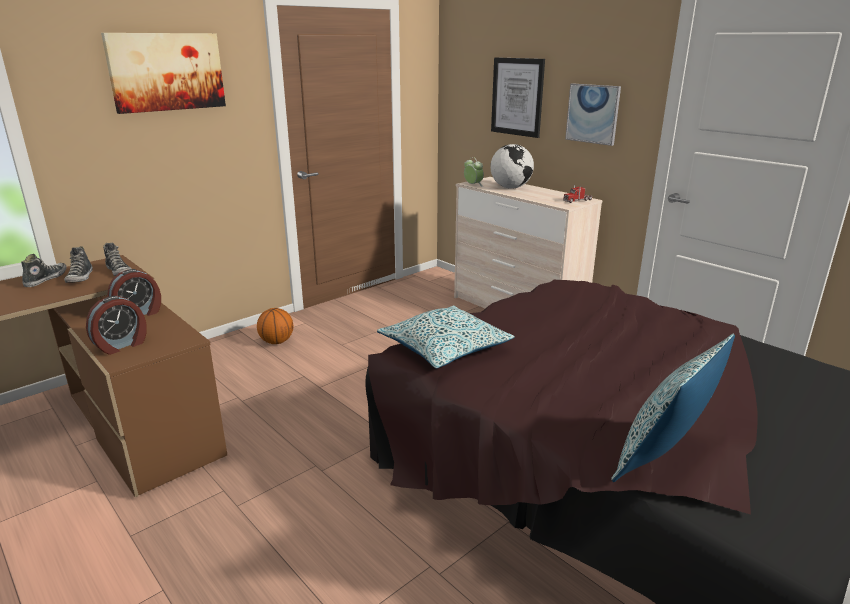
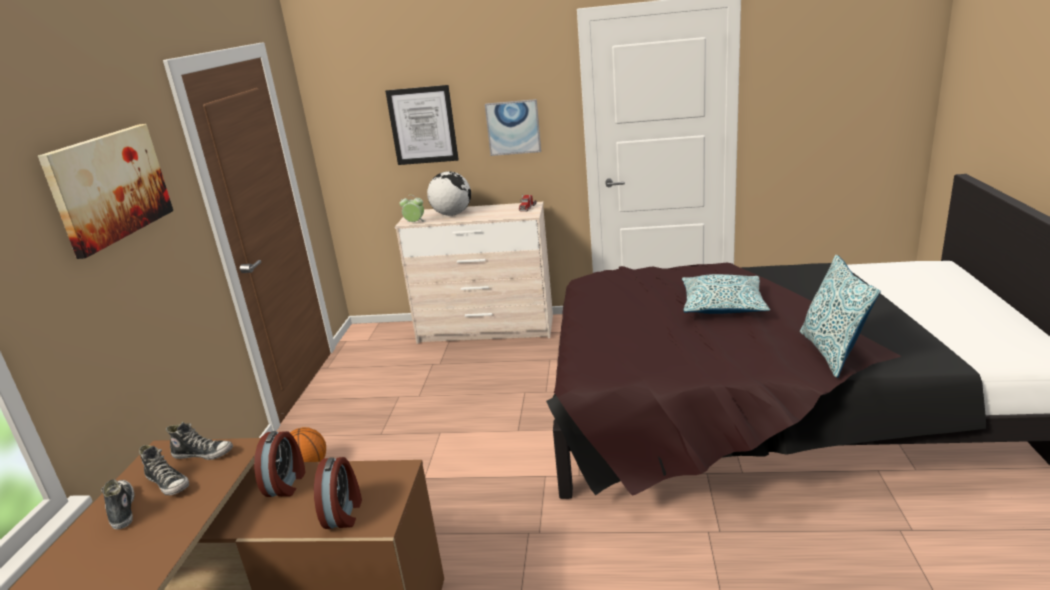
camera: 40 degrees left, 0 degrees up
pillow [377,306,515,369] -> pillow moved to [682,274,770,314]

